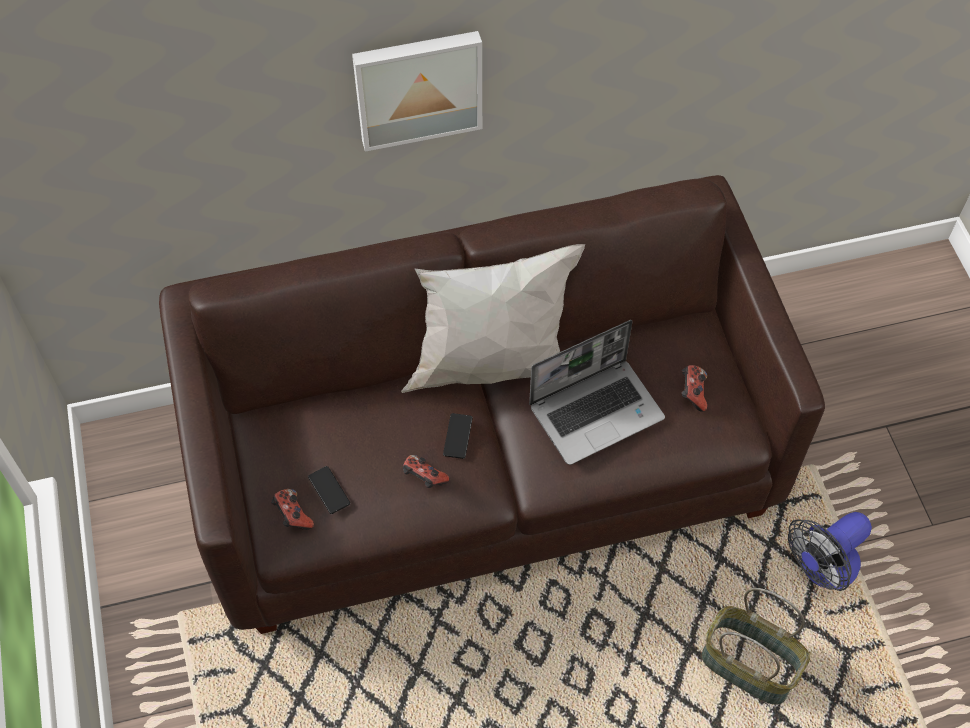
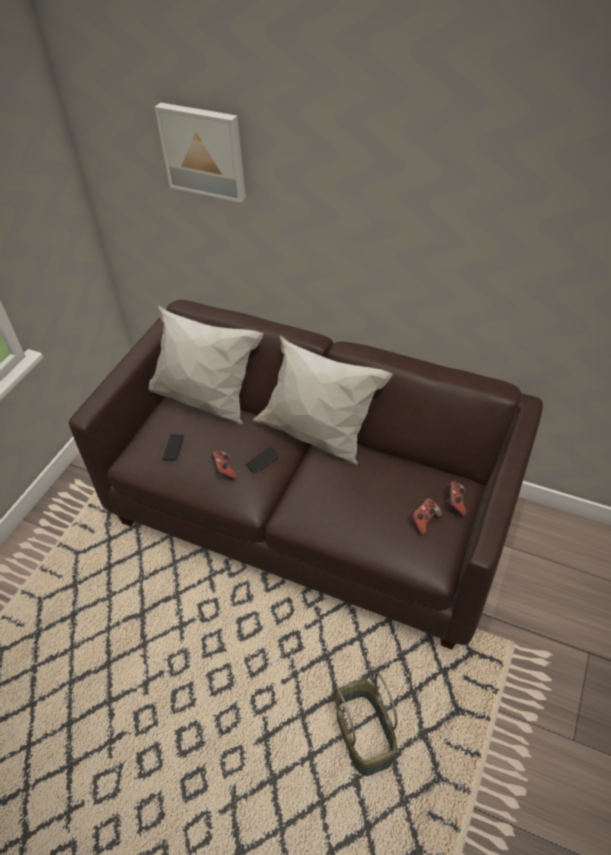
camera: 40 degrees right, 10 degrees down
game controller [271,489,314,530] -> game controller moved to [446,481,466,516]
picture [352,31,482,152] -> picture moved to [155,102,246,202]
laptop [529,320,665,465] -> none
fan [788,512,872,591] -> none
none -> white pillow [149,305,263,425]

